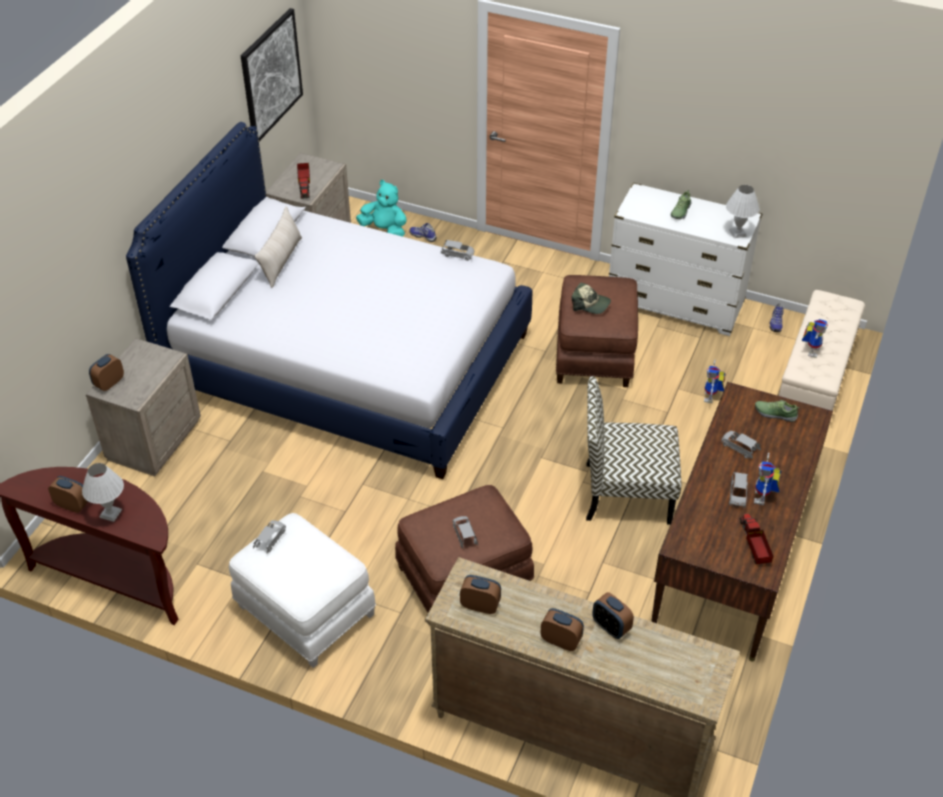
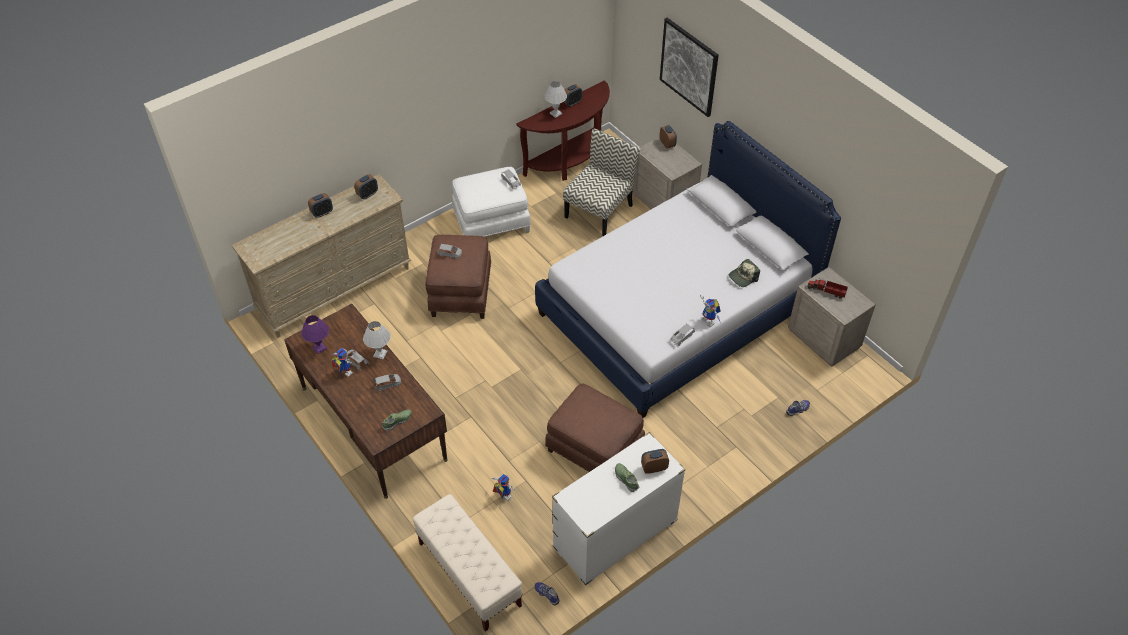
camera: 120 degrees right, 5 degrees up
picture [241,8,303,141] -> picture moved to [660,18,719,117]
beige pillow [255,206,302,288] -> none
turquoise plush toy [356,180,406,237] -> none
cap [572,283,611,314] -> cap moved to [729,259,760,287]
chair [586,376,681,525] -> chair moved to [563,129,640,236]
alarm clock [592,592,634,639] -> alarm clock moved to [641,449,669,474]
white table lamp [726,185,760,238] -> white table lamp moved to [363,321,391,359]
toy truck [740,513,773,564] -> purple table lamp [301,315,329,354]
toy robot [802,319,828,358] -> toy robot moved to [700,294,721,327]

